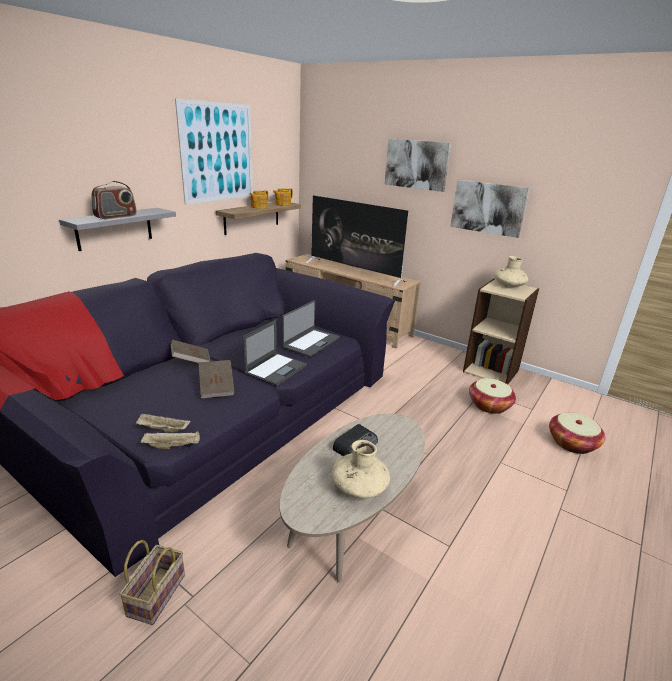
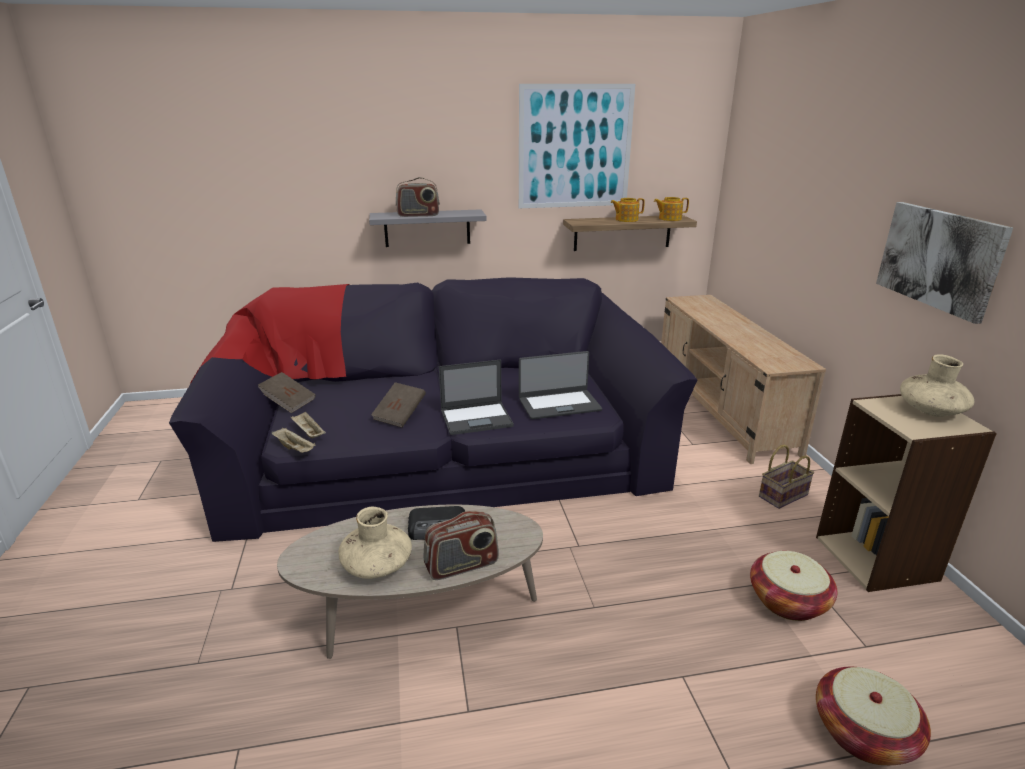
camera: 45 degrees right, 0 degrees up
basket [119,540,185,625] -> basket moved to [759,445,814,509]
brown book [171,340,211,363] -> brown book moved to [258,372,316,413]
television [306,195,408,287] -> none
picture [385,139,451,192] -> none
none -> radio [424,511,499,580]

